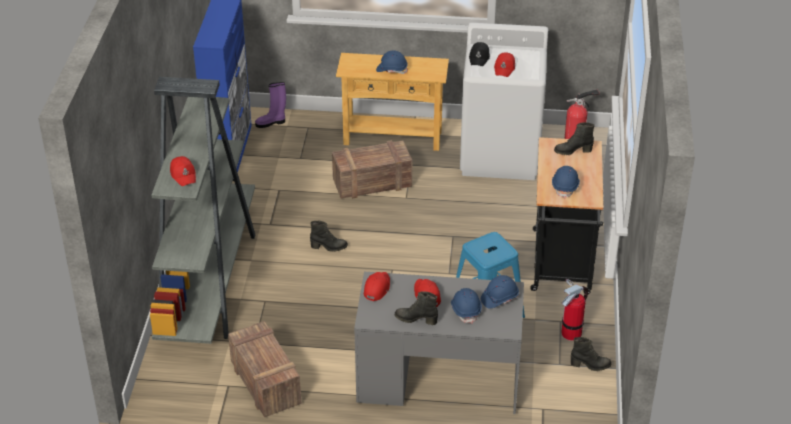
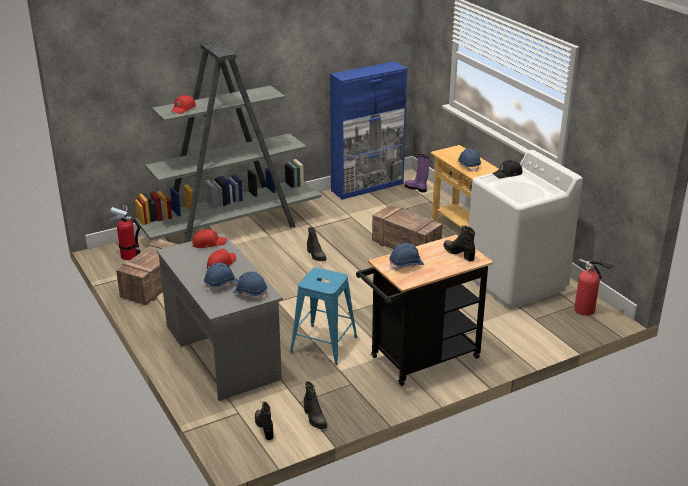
camera: 55 degrees right, 10 degrees down
black boot [395,291,438,325] -> black boot moved to [255,402,273,440]
red cap [494,53,515,77] -> none
fire extinguisher [561,279,589,341] -> fire extinguisher moved to [110,205,141,260]

